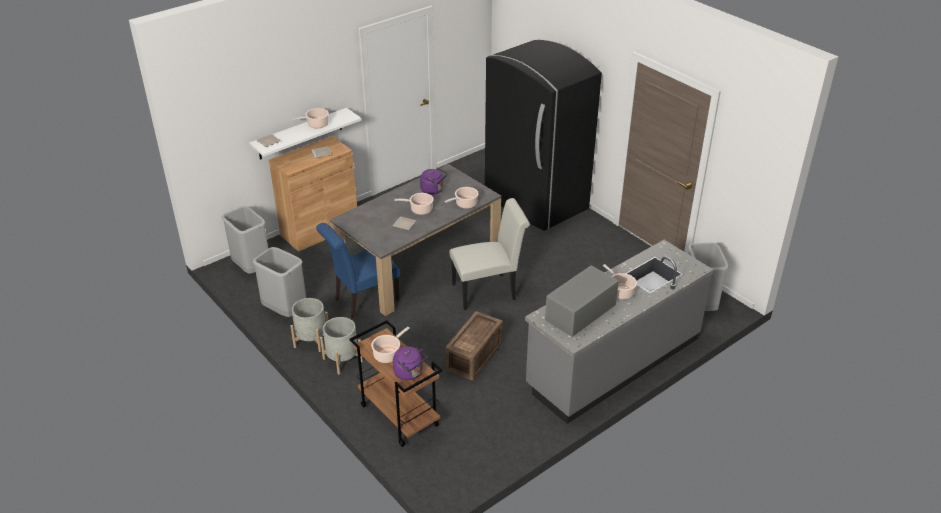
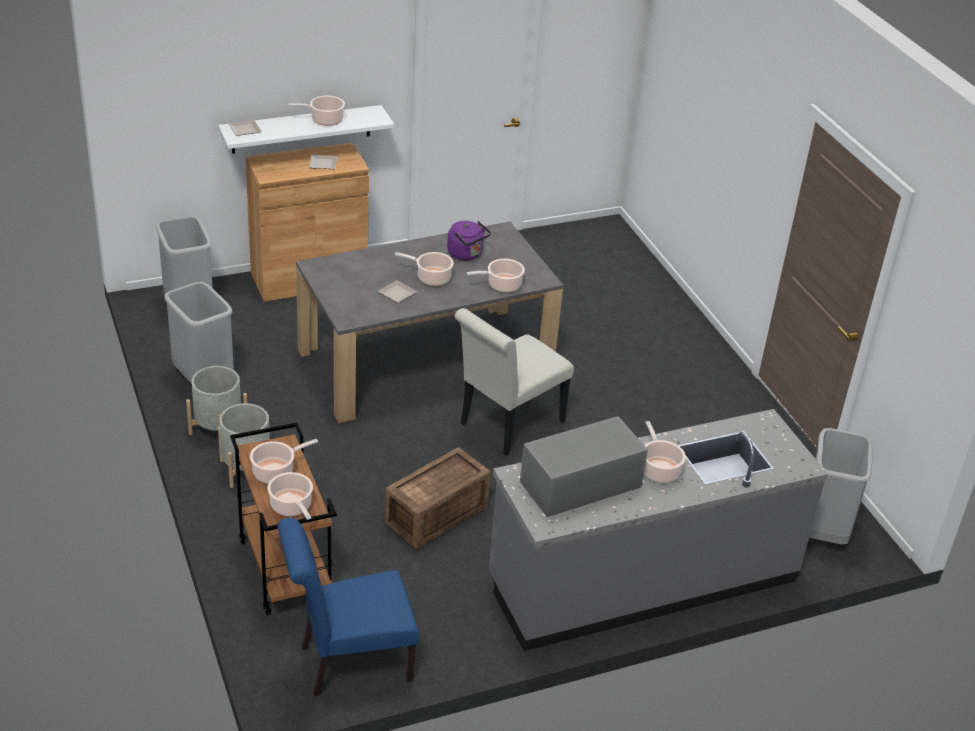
camera: 15 degrees right, 0 degrees up
blue chair [316,223,400,318] -> blue chair moved to [278,518,419,697]
purple kettle [393,347,428,380] -> cooking pot [267,472,313,520]
white chair [449,198,530,310] -> white chair turned 135 degrees clockwise [455,308,574,456]
black fridge [485,40,602,230] -> none

